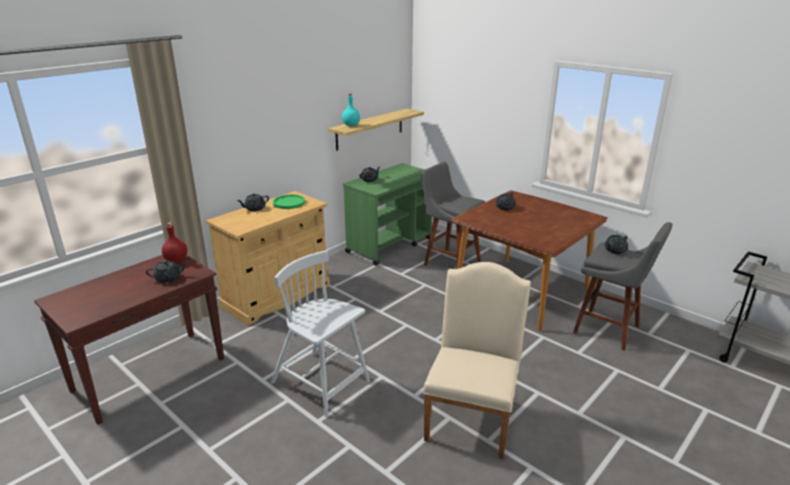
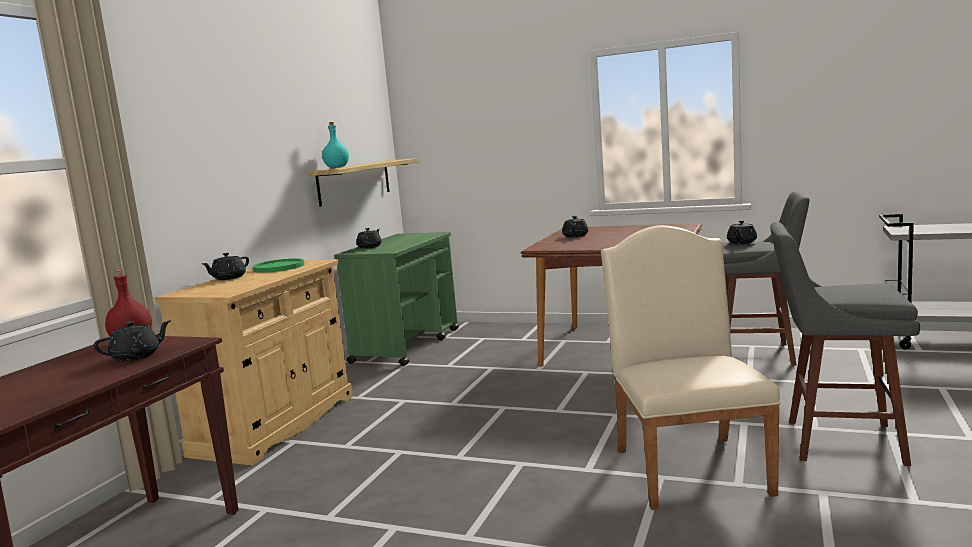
camera: 20 degrees left, 15 degrees down
white chair [271,251,370,417] -> none
grey stool [421,162,485,266] -> grey stool moved to [770,222,920,466]

